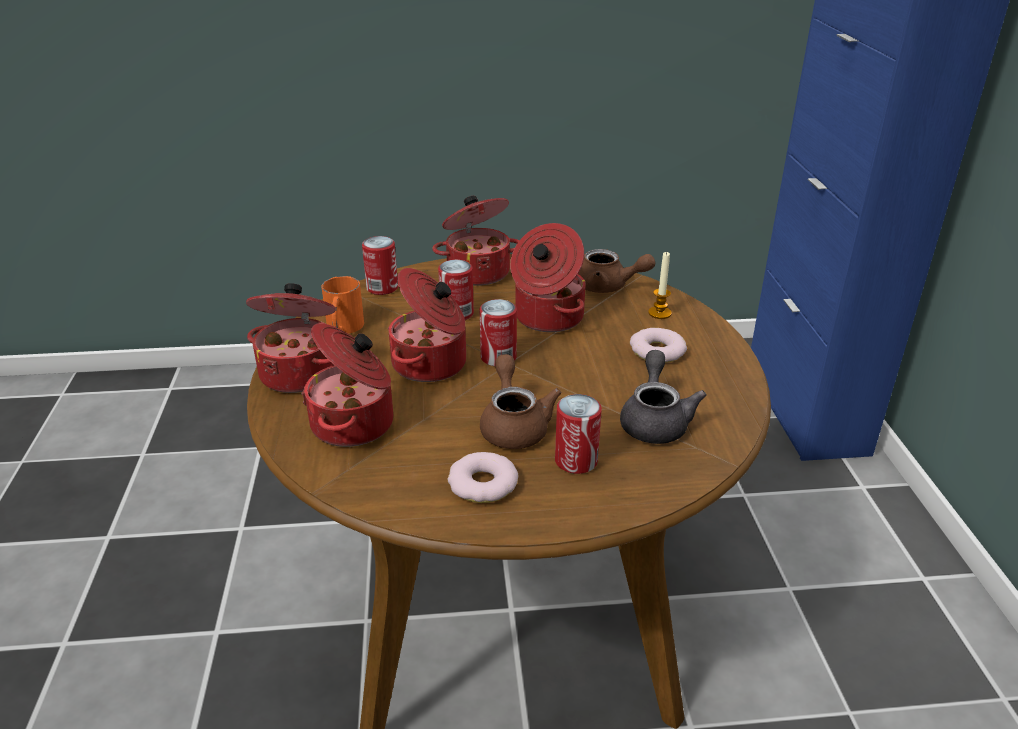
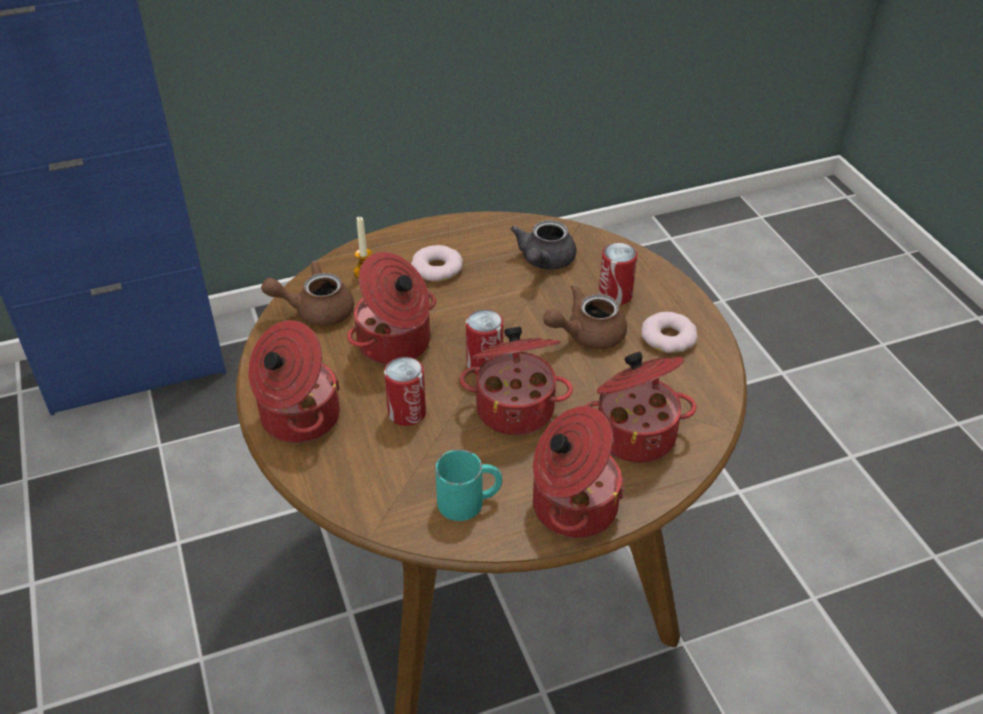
camera: 105 degrees left, 10 degrees up
orange mug [321,276,364,334] -> turquoise mug [435,449,502,521]
can [362,236,398,295] -> none
brown teapot [578,249,655,293] -> brown teapot turned 105 degrees counterclockwise [261,260,354,326]
grey teapot [620,350,707,444] -> grey teapot turned 60 degrees counterclockwise [510,220,576,270]

